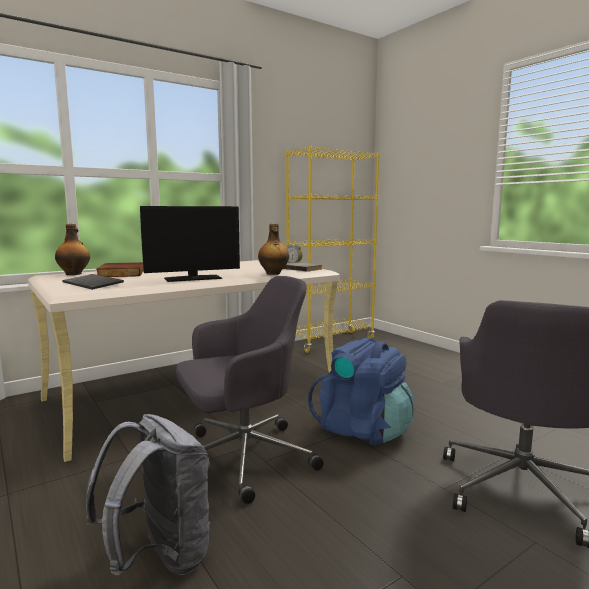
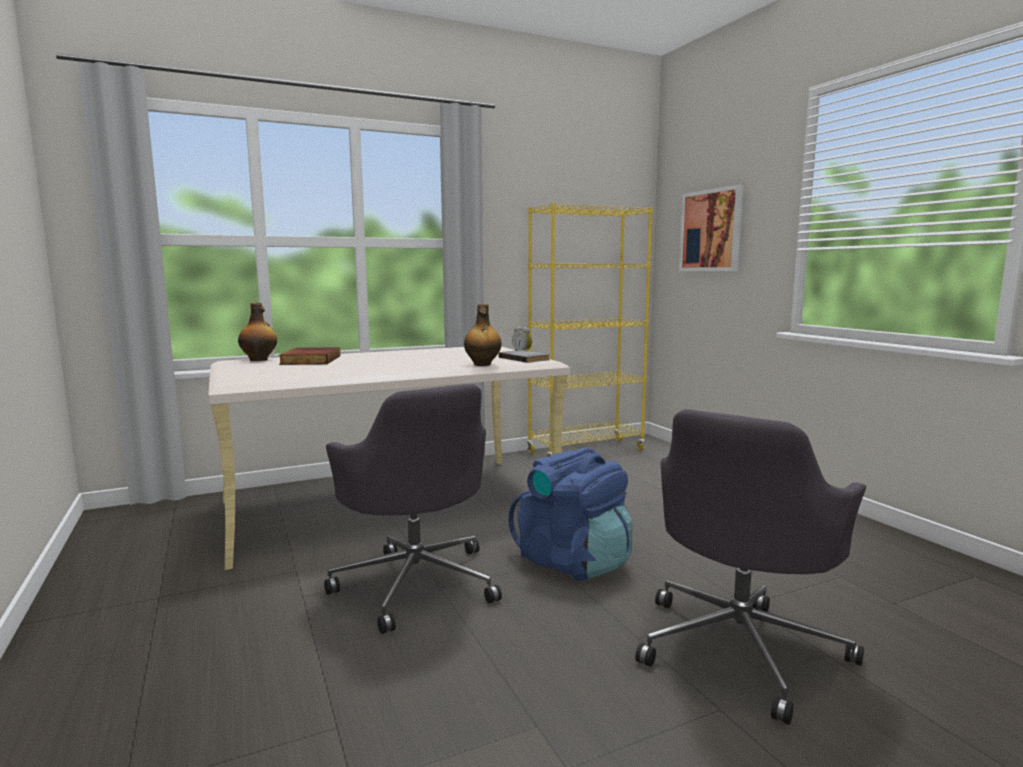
camera: 10 degrees right, 0 degrees up
keyboard [62,274,124,290] -> none
grey backpack [86,414,210,575] -> none
monitor [140,206,240,282] -> none
grey office chair [176,276,323,504] -> grey office chair turned 75 degrees clockwise [324,384,502,634]
none -> picture [679,185,743,271]

